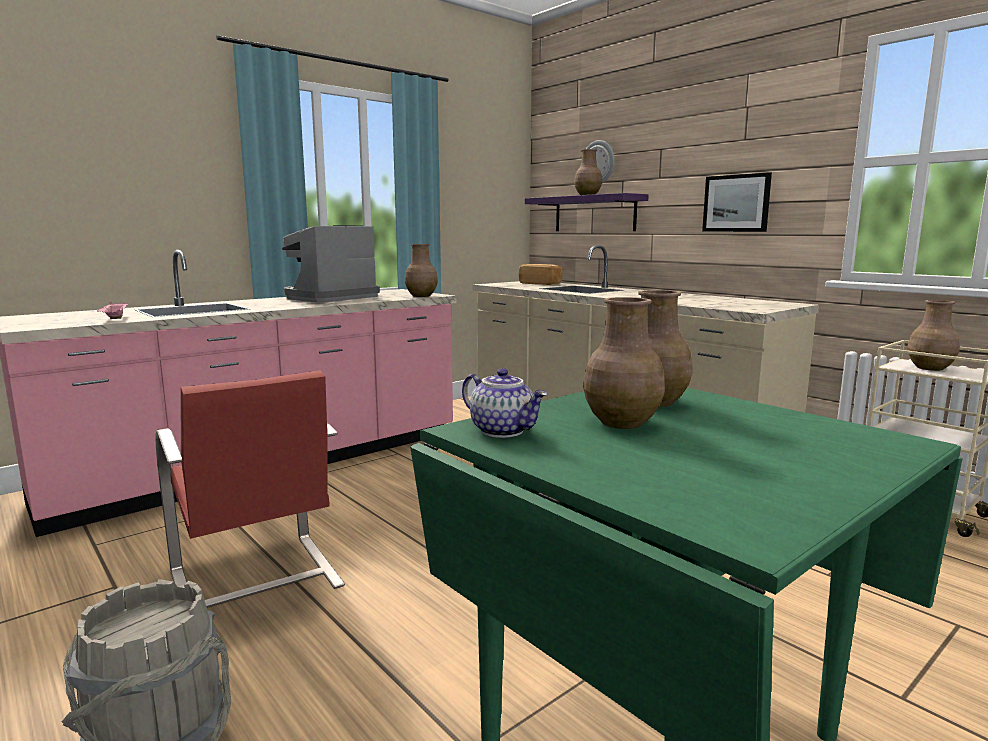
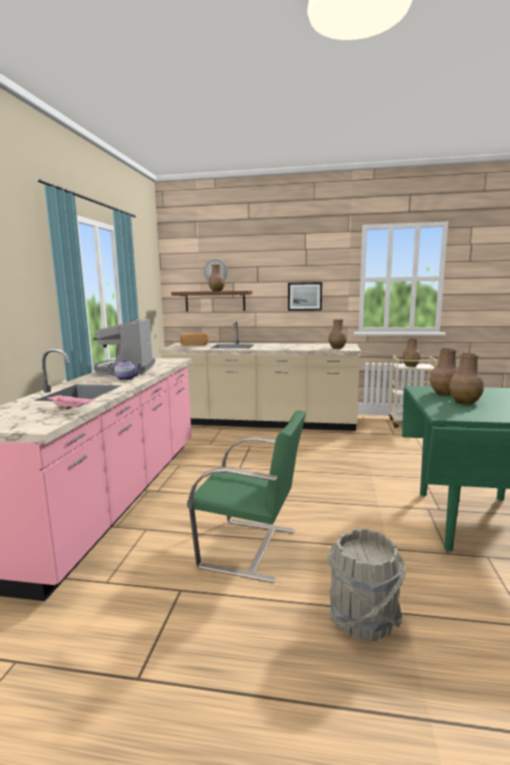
camera: 40 degrees left, 0 degrees up
red chair [155,370,345,608] -> green chair [187,410,306,583]
brown vase [405,244,438,297] -> brown vase moved to [328,319,347,349]
teapot [462,368,547,438] -> teapot moved to [108,359,142,380]
purple shelf [525,193,649,231] -> brown shelf [171,291,252,311]

